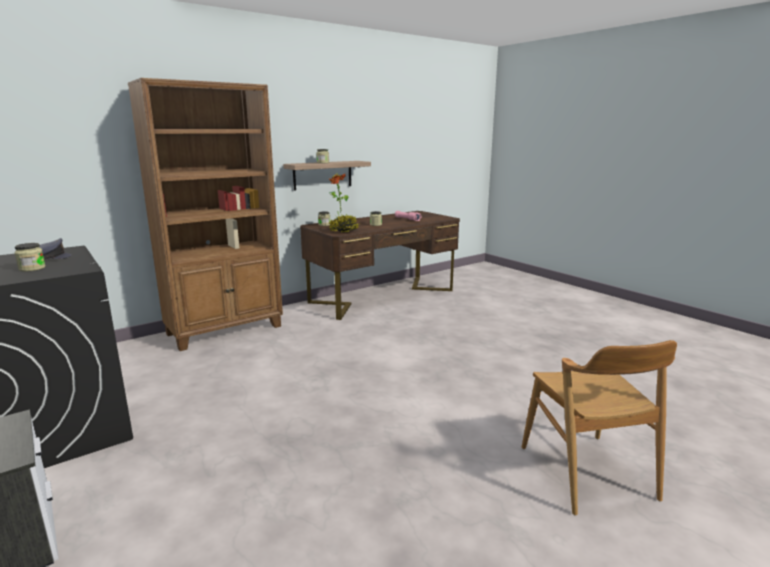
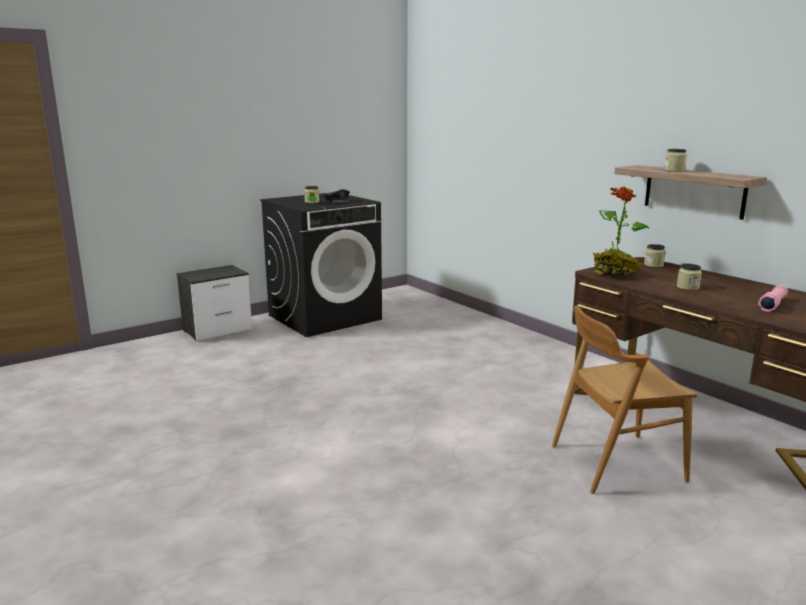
camera: 90 degrees right, 0 degrees up
brown bookcase [128,78,283,351] -> none
brown chair [522,340,677,515] -> brown chair moved to [552,305,698,494]

